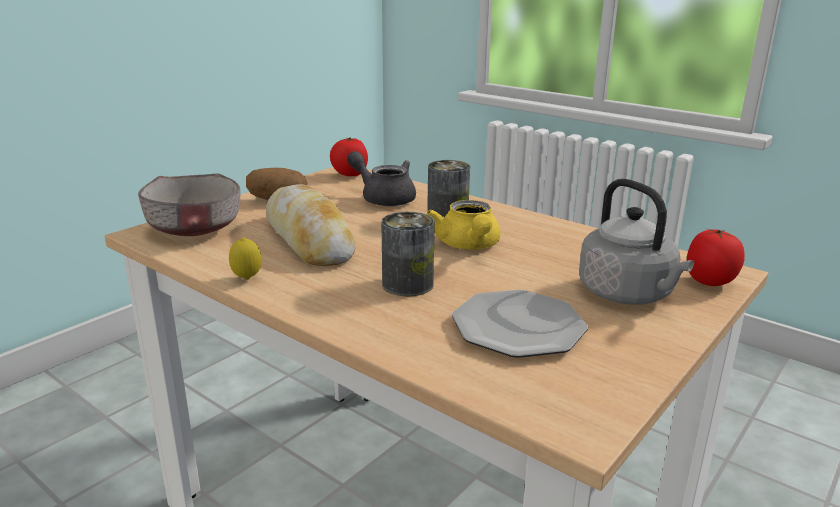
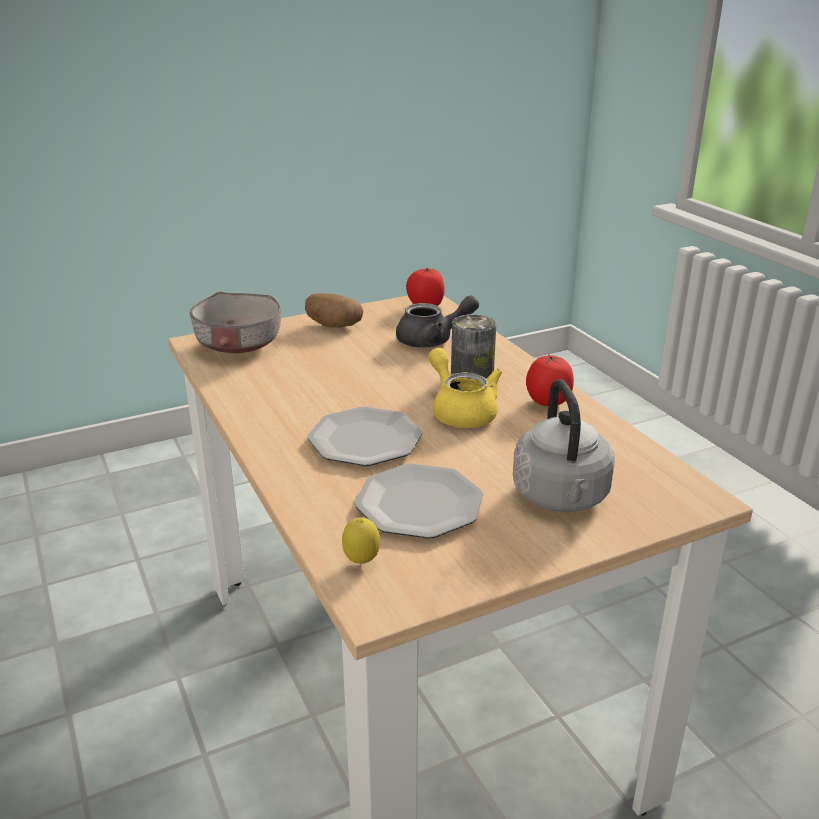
camera: 25 degrees right, 5 degrees up
lemon [229,237,262,280] -> lemon moved to [342,517,380,564]
bread [266,184,356,266] -> none
grey teapot [347,151,416,206] -> grey teapot turned 105 degrees clockwise [396,295,479,348]
can [381,212,435,296] -> plate [307,406,422,466]
yellow teapot [427,200,501,250] -> yellow teapot turned 135 degrees clockwise [429,348,502,428]
tomato [687,228,745,286] -> tomato moved to [526,354,574,406]

